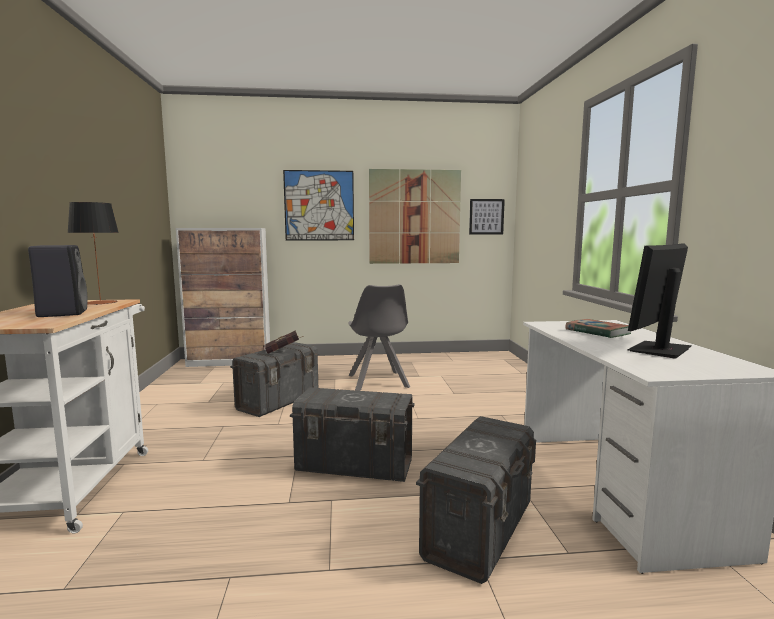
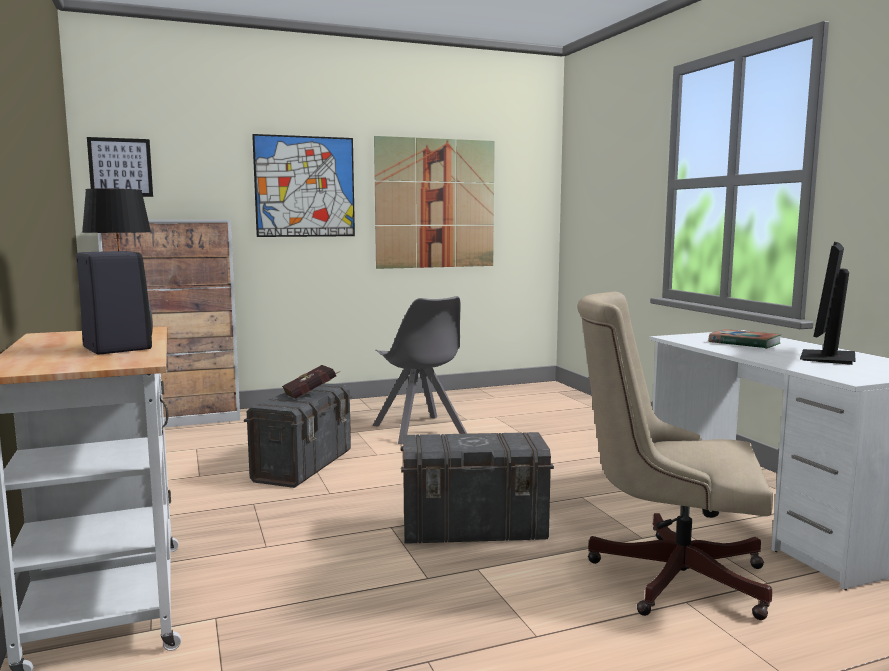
camera: 15 degrees left, 0 degrees up
grey storage box [416,416,536,584] -> beige office chair [577,292,773,620]
picture [469,199,505,234] -> picture moved to [87,137,153,197]

